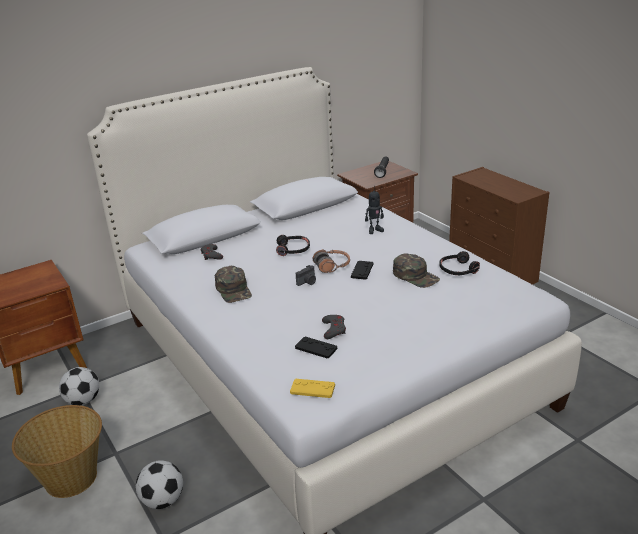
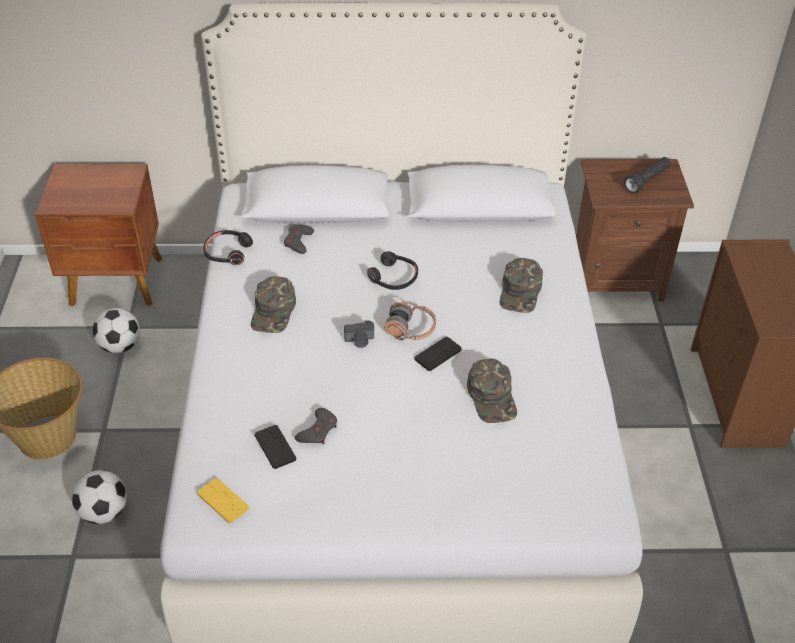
camera: 30 degrees right, 15 degrees up
toy robot [365,190,384,234] -> green cap [500,258,543,313]
black headphones [439,251,480,275] -> black headphones moved to [203,230,253,265]

